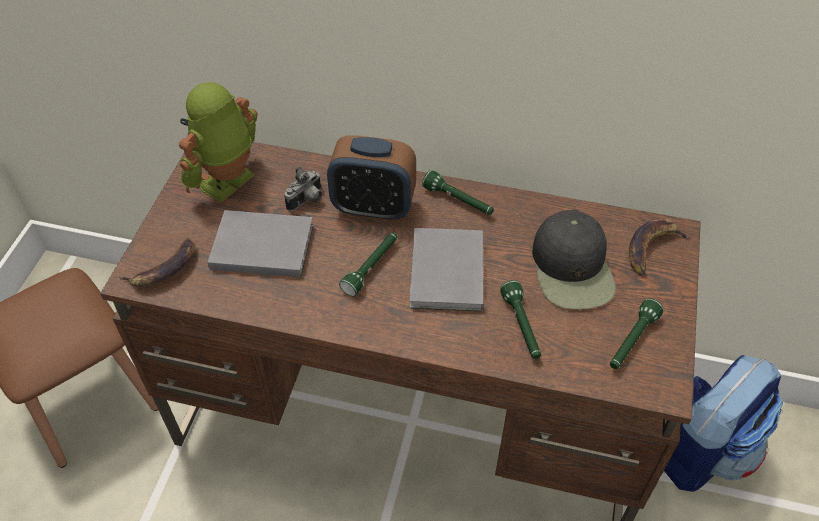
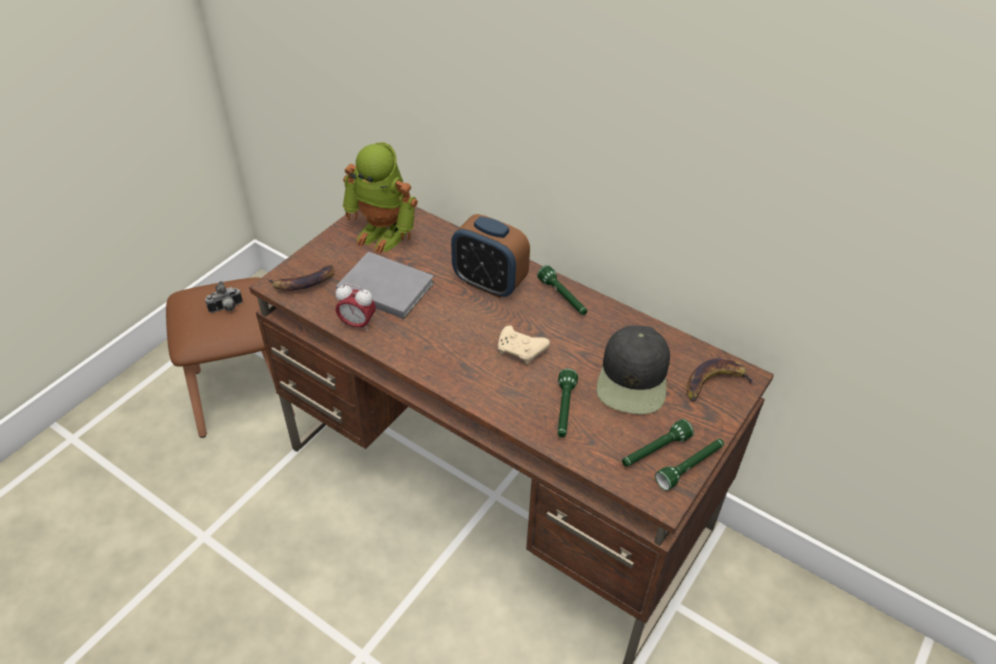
camera: 20 degrees right, 5 degrees down
toy robot [179,82,258,203] -> toy robot turned 120 degrees counterclockwise [343,142,418,254]
camera [284,167,322,211] -> camera moved to [205,281,243,313]
green flashlight [339,232,397,297] -> green flashlight moved to [655,439,724,491]
grey book [409,228,483,311] -> beige game controller [498,325,550,364]
backpack [664,355,783,492] -> none
none -> alarm clock [335,283,376,332]

